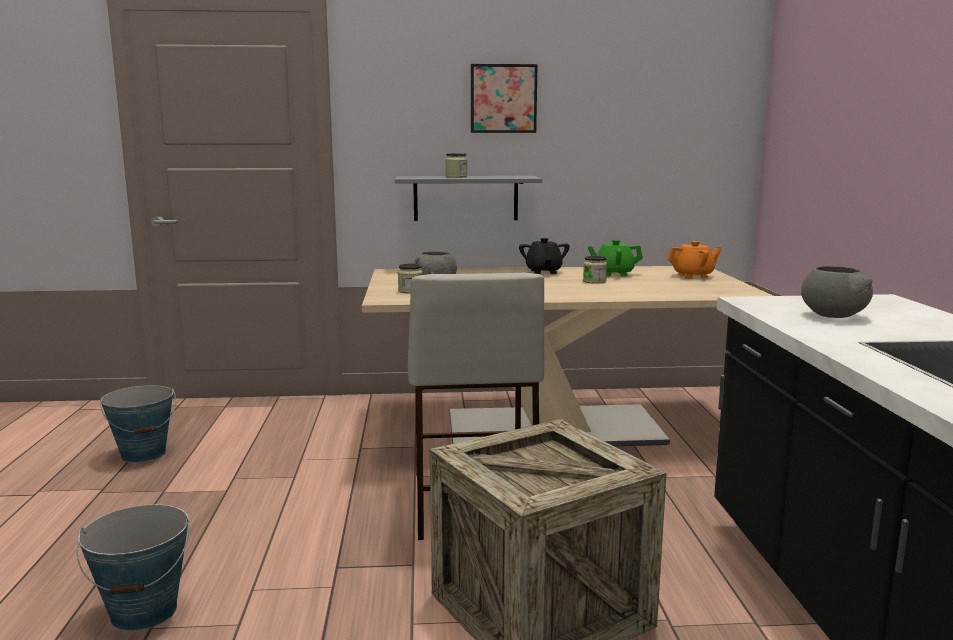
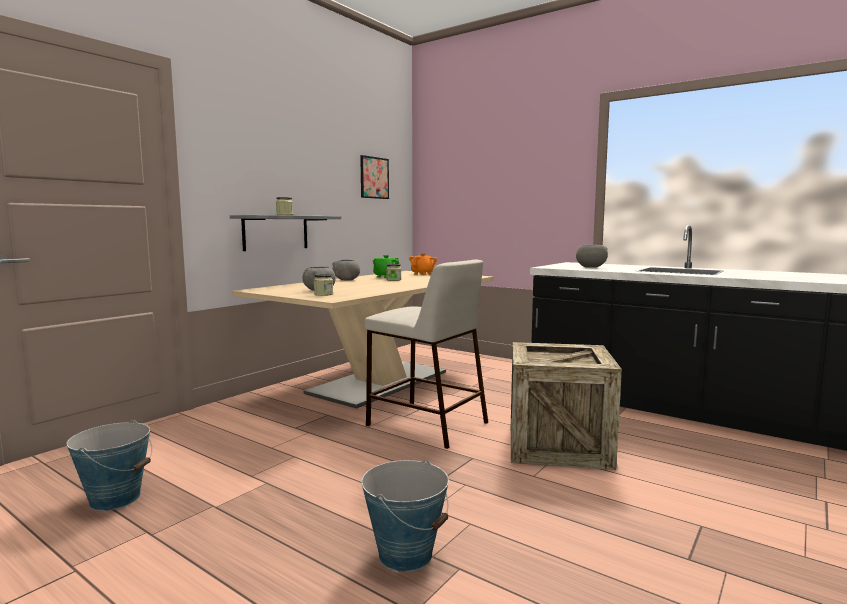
camera: 50 degrees left, 5 degrees down
picture [471,64,538,133] -> picture moved to [360,155,389,199]
black teapot [519,238,570,274] -> grey bowl [332,260,360,281]

